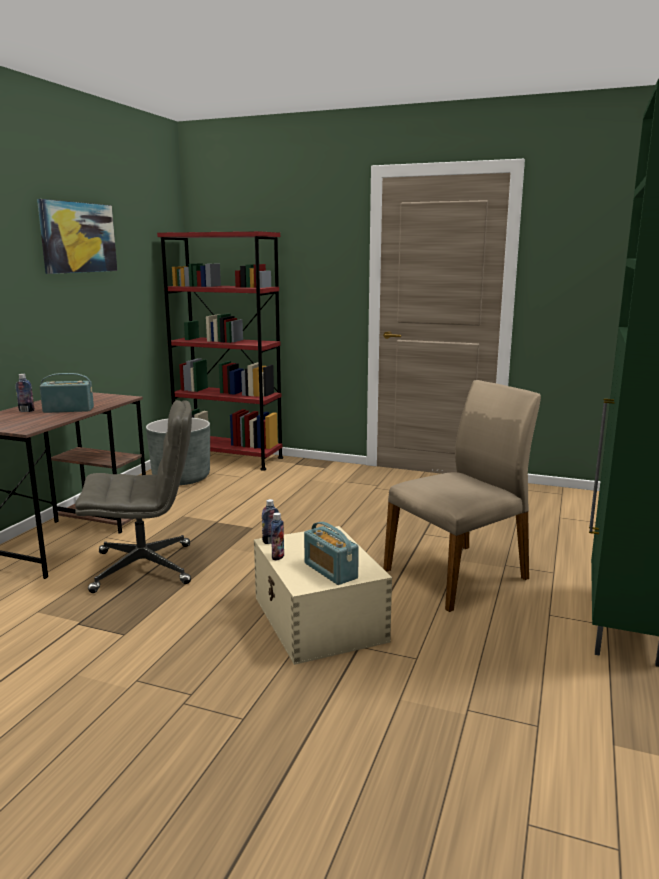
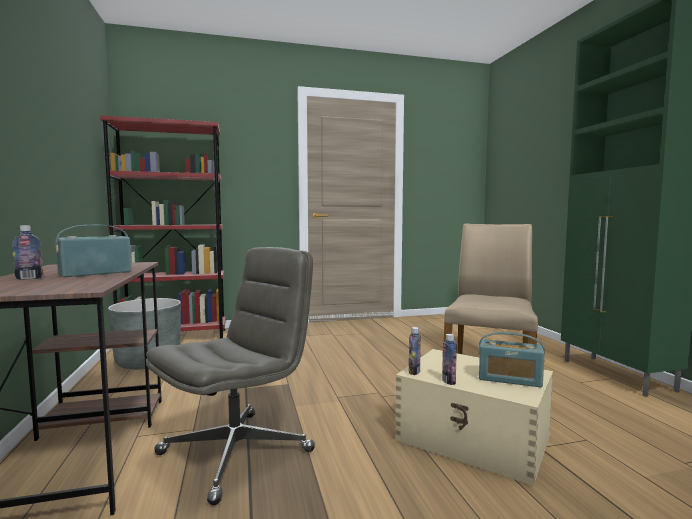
camera: 35 degrees left, 10 degrees down
picture [37,199,117,274] -> none

